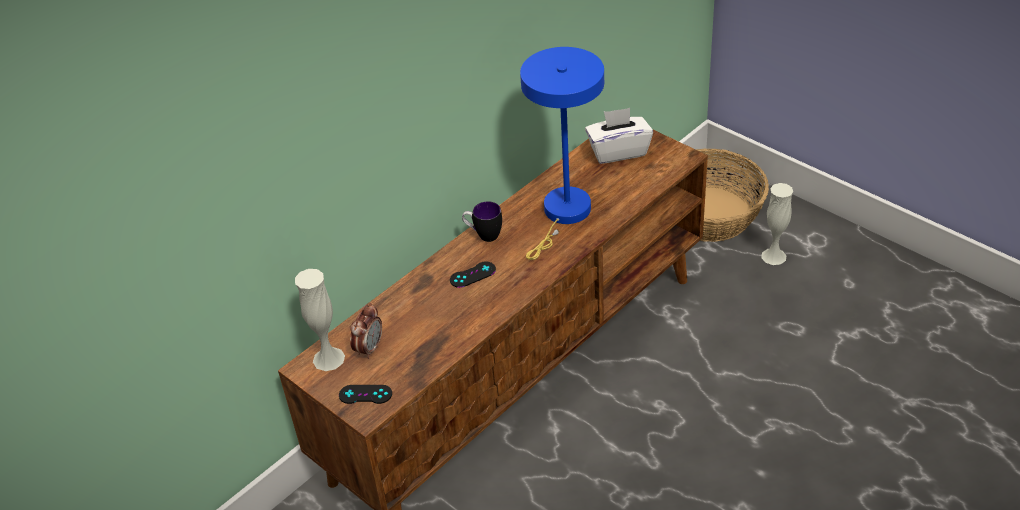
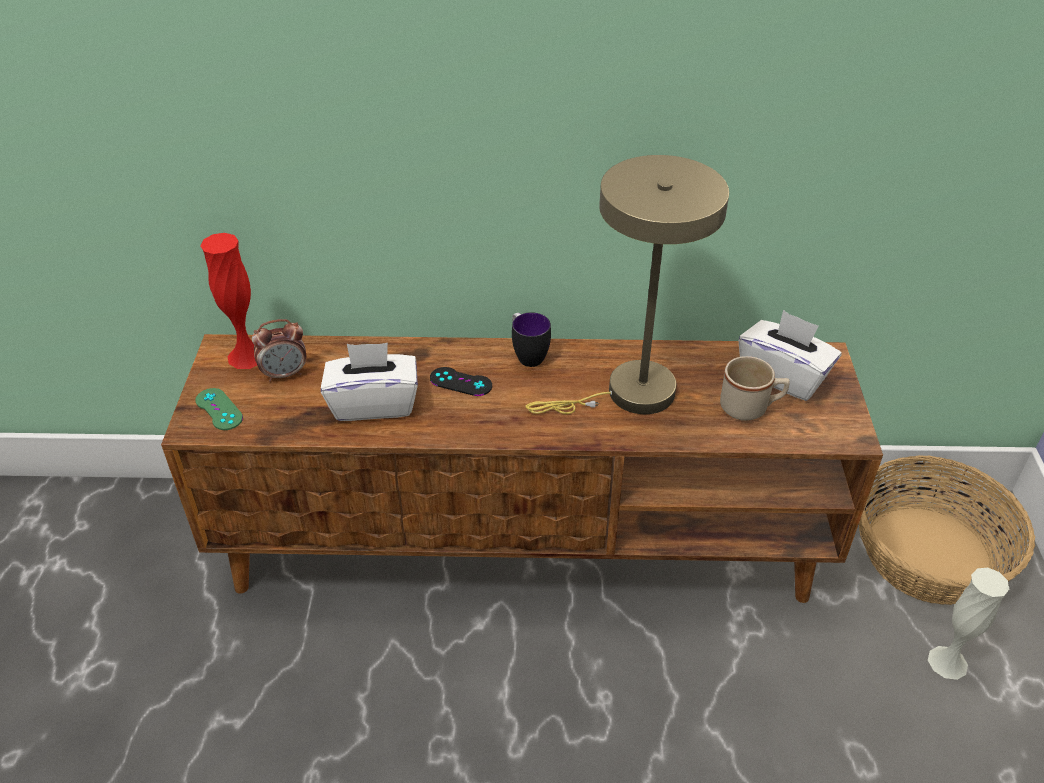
camera: 45 degrees right, 0 degrees up
white vase [295,269,345,371] -> red vase [200,233,257,369]
black game controller [339,385,392,404] -> green game controller [196,388,243,430]
blue table lamp [520,47,604,260] -> beige table lamp [525,155,729,414]
none -> white tissue box [321,343,418,421]
none -> beige mug [720,356,790,421]

